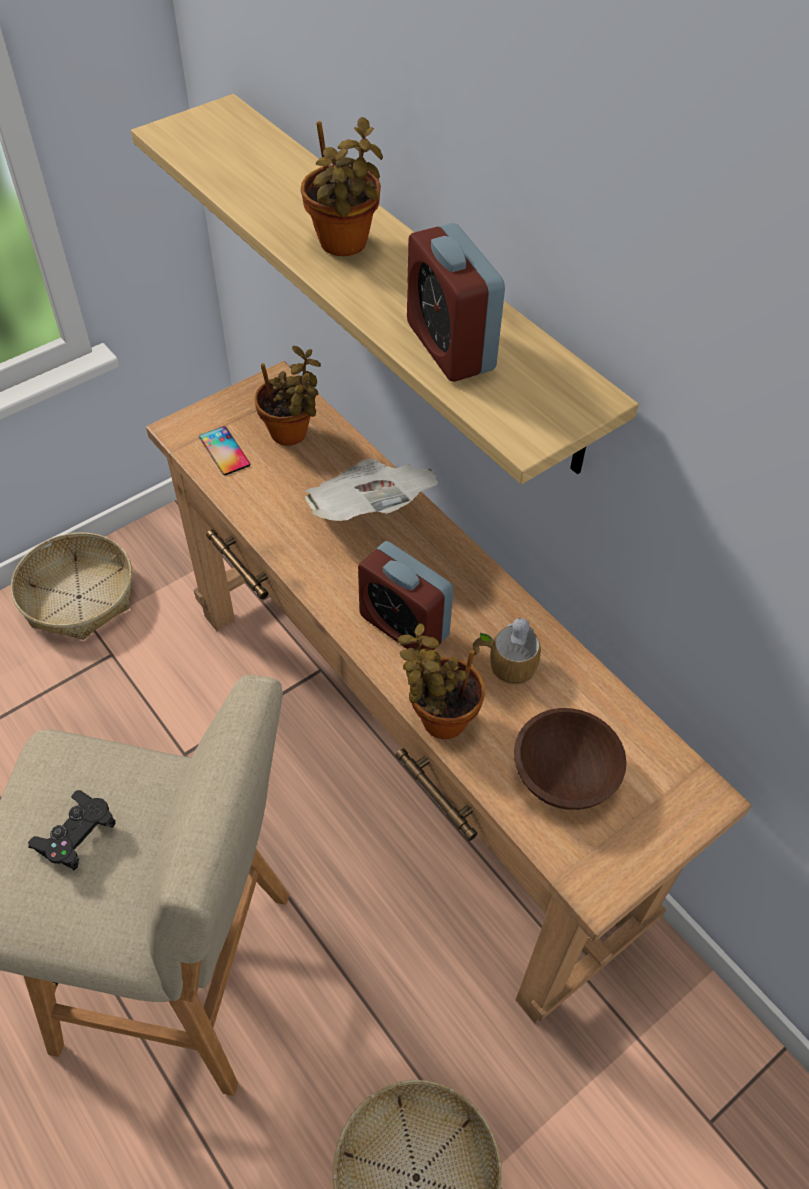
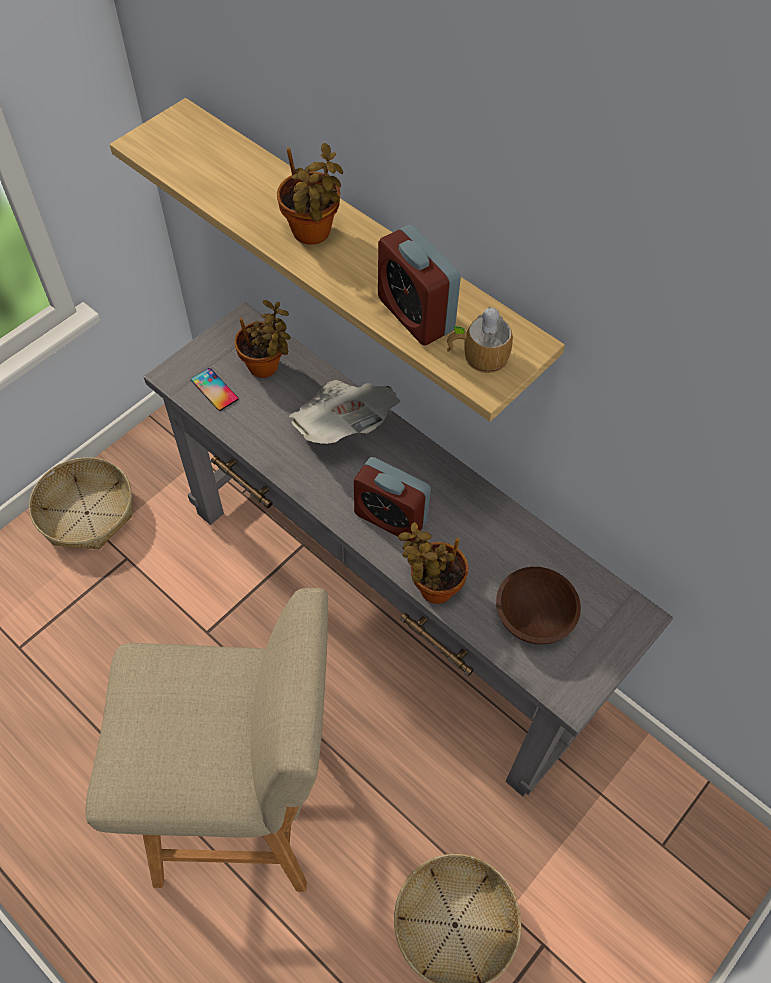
camera: 10 degrees left, 5 degrees up
black game controller [28,790,116,870] -> none
brown console table [146,361,752,1023] -> grey console table [144,302,673,796]
mug [473,618,541,684] -> mug moved to [447,307,513,373]

